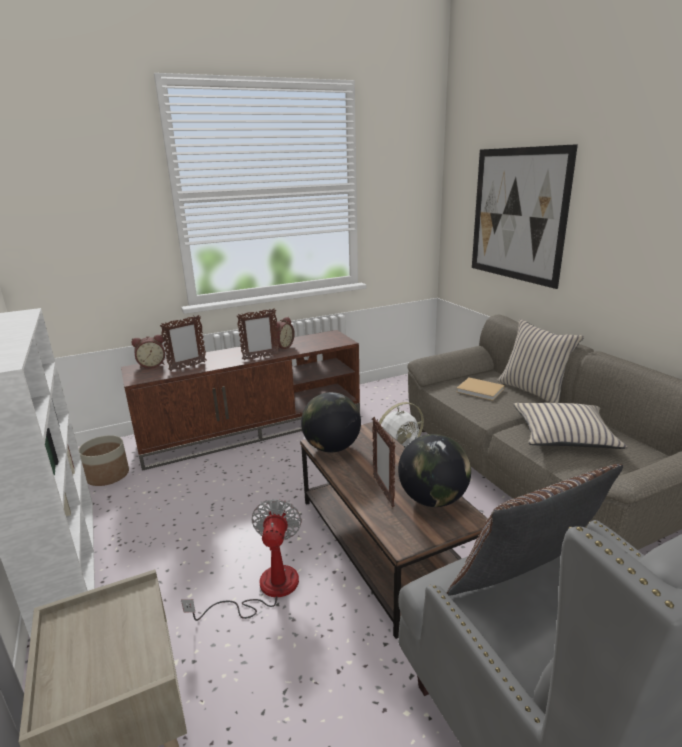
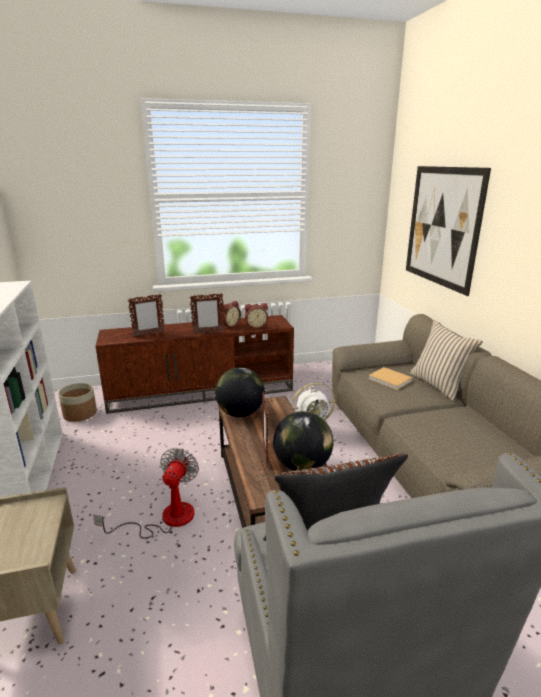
camera: 10 degrees right, 0 degrees up
alarm clock [131,335,165,368] -> alarm clock moved to [245,303,268,329]
beige pillow [513,403,627,449] -> none

